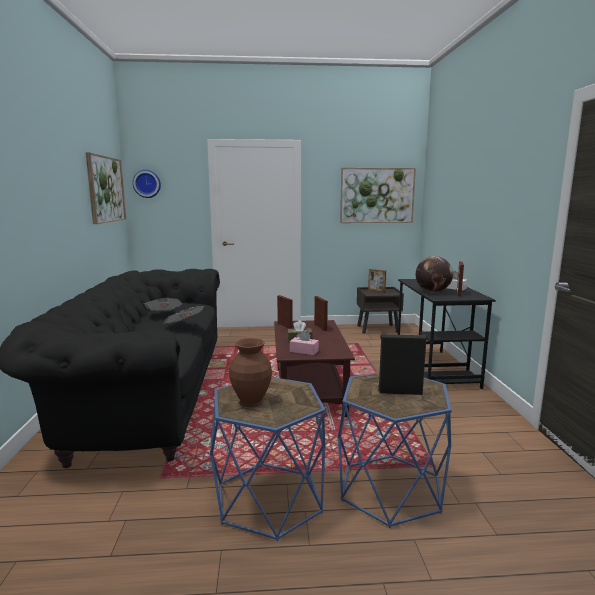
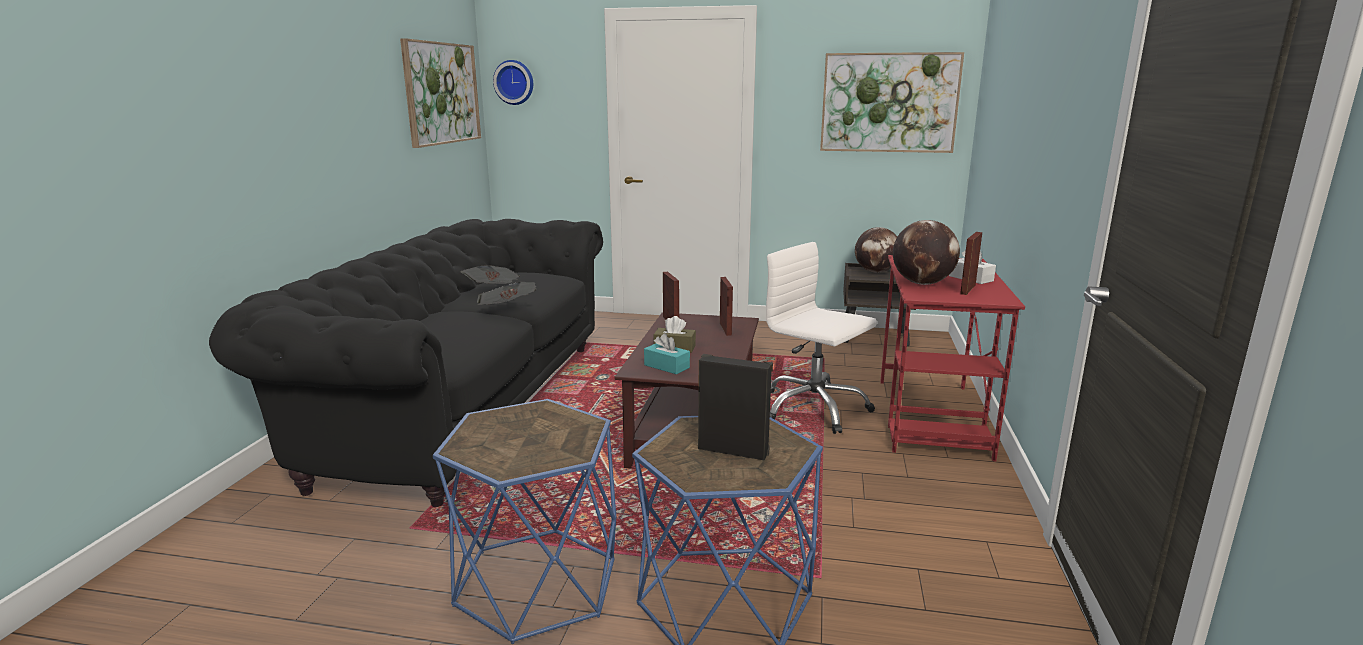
camera: 15 degrees right, 5 degrees up
brown vase [229,338,272,407] -> none
pink tissue box [290,330,319,355] -> turquoise tissue box [644,333,690,374]
picture frame [368,269,386,292] -> globe [855,227,897,273]
black desk [398,279,496,389] -> red desk [880,255,1025,462]
none -> white office chair [766,242,877,434]

